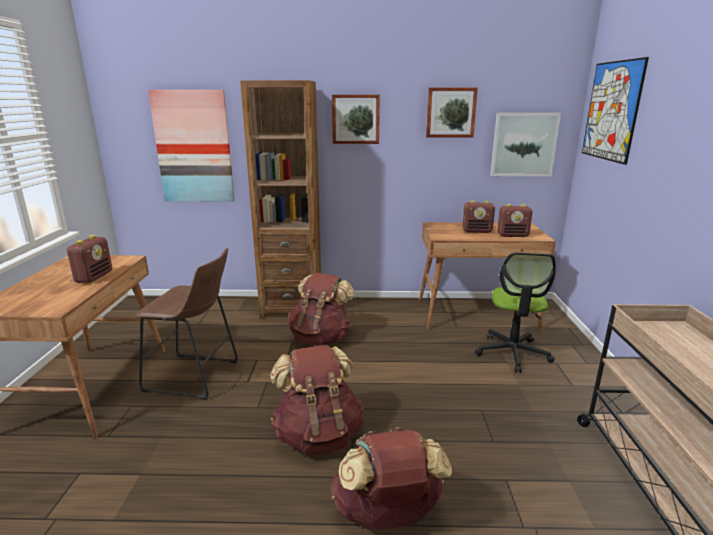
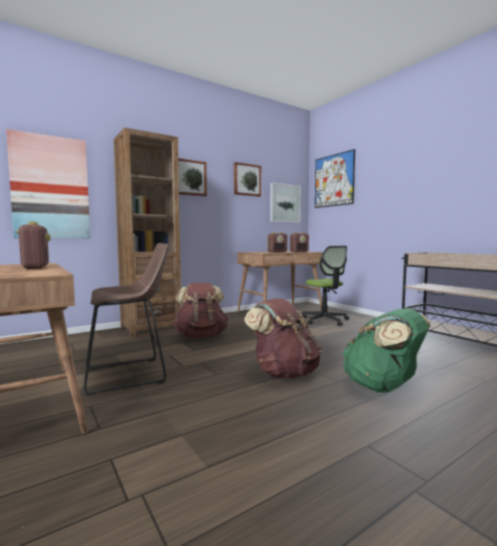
camera: 35 degrees left, 15 degrees down
brown backpack [330,427,452,530] -> green backpack [343,308,431,393]

